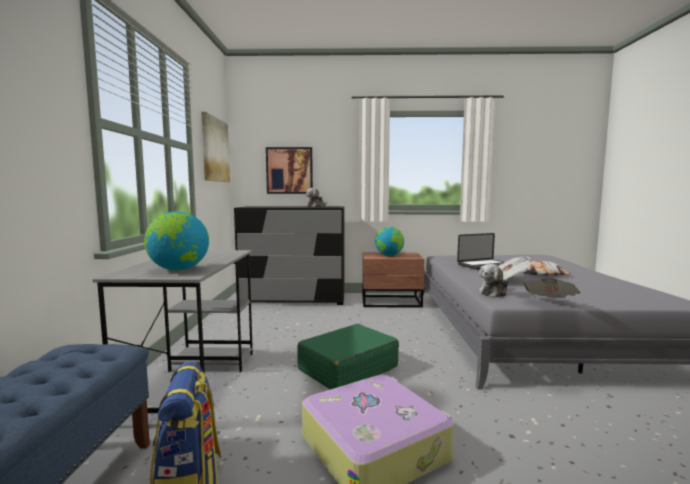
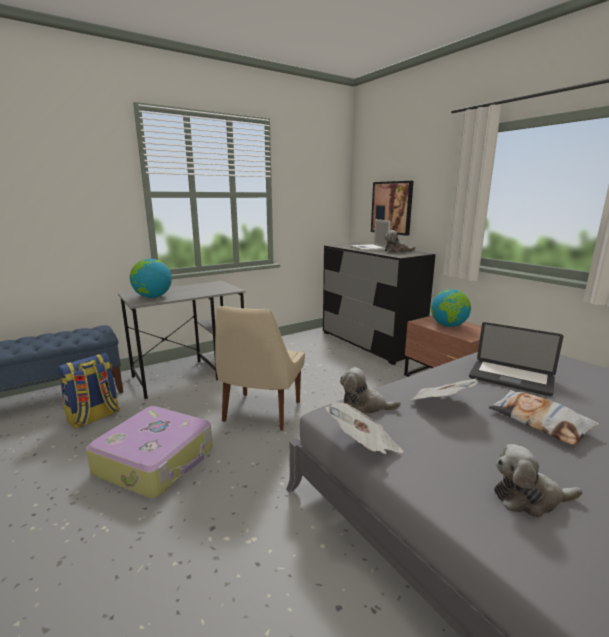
camera: 55 degrees right, 10 degrees up
picture [201,112,230,182] -> none
green suitcase [297,324,399,389] -> beige chair [215,306,305,431]
none -> laptop [350,219,391,251]
none -> plush toy [494,444,582,518]

